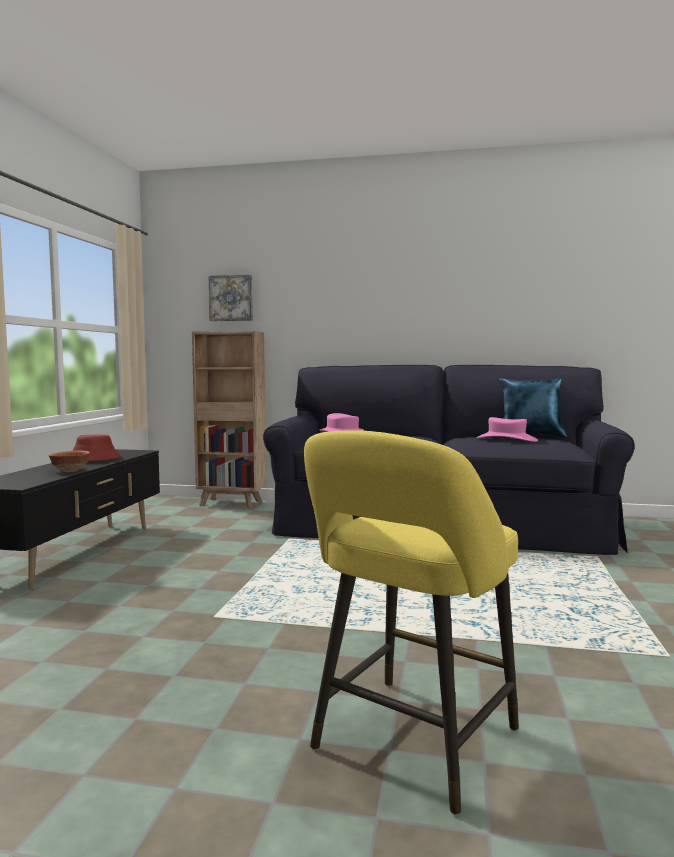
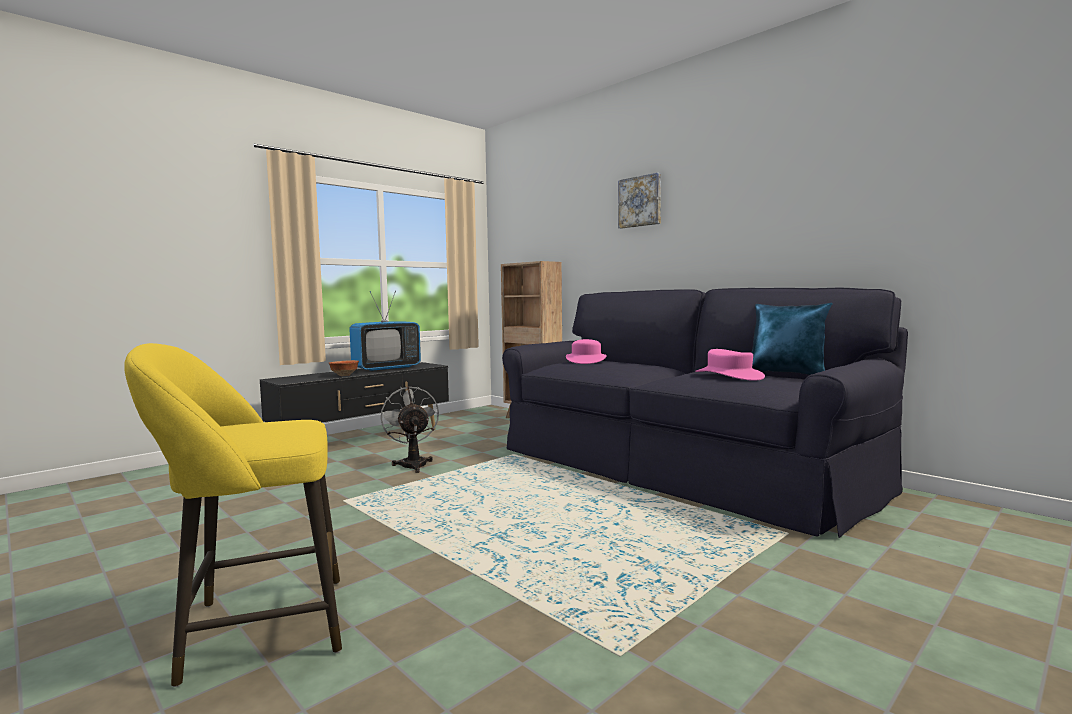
camera: 35 degrees right, 0 degrees up
red hat [72,435,121,461] -> television [349,291,421,371]
picture [209,275,253,321] -> picture moved to [618,173,661,229]
none -> grey fan [380,386,439,473]

